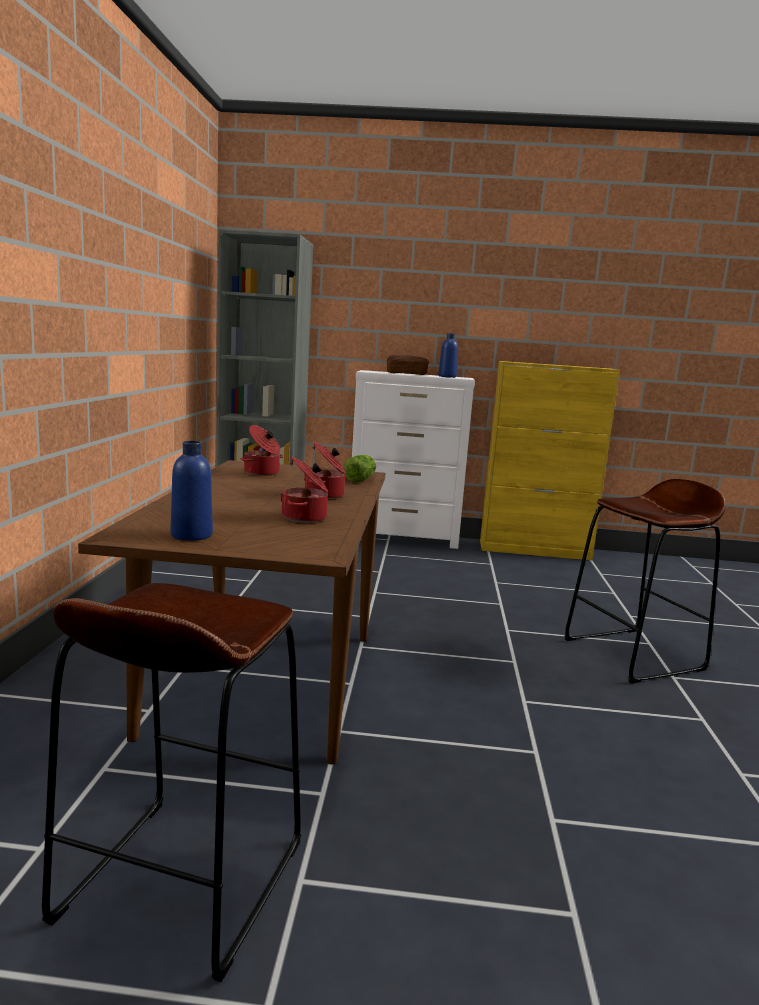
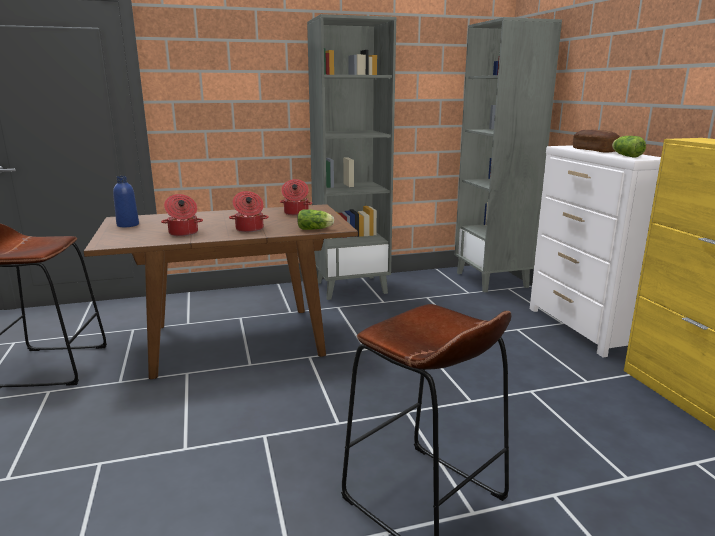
camera: 70 degrees right, 5 degrees up
blue bottle [438,333,458,378] -> lettuce [612,136,646,158]
none -> grey bookcase [307,14,396,300]

